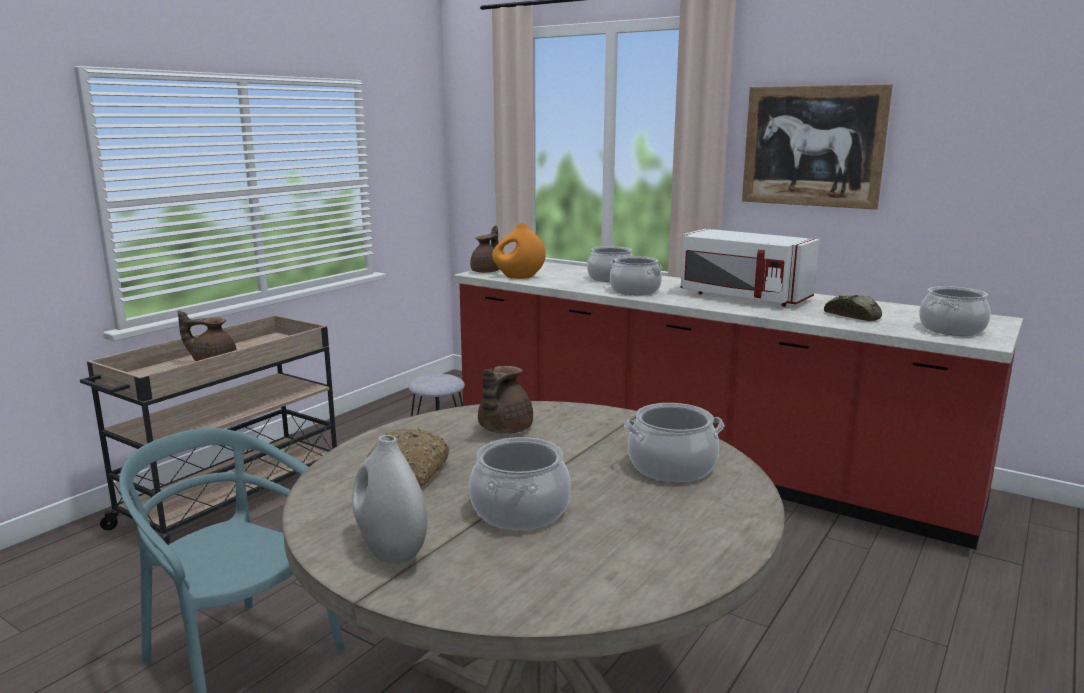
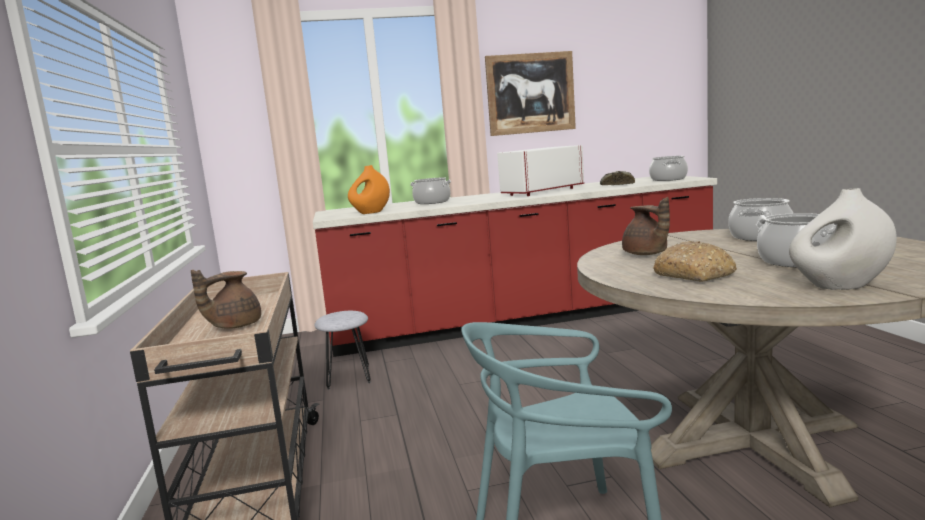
camera: 45 degrees left, 5 degrees down
brown teapot [470,226,500,273] -> none
cooking pot [610,256,663,295] -> none
white microwave [680,229,819,307] -> white microwave turned 150 degrees clockwise [497,145,584,196]

